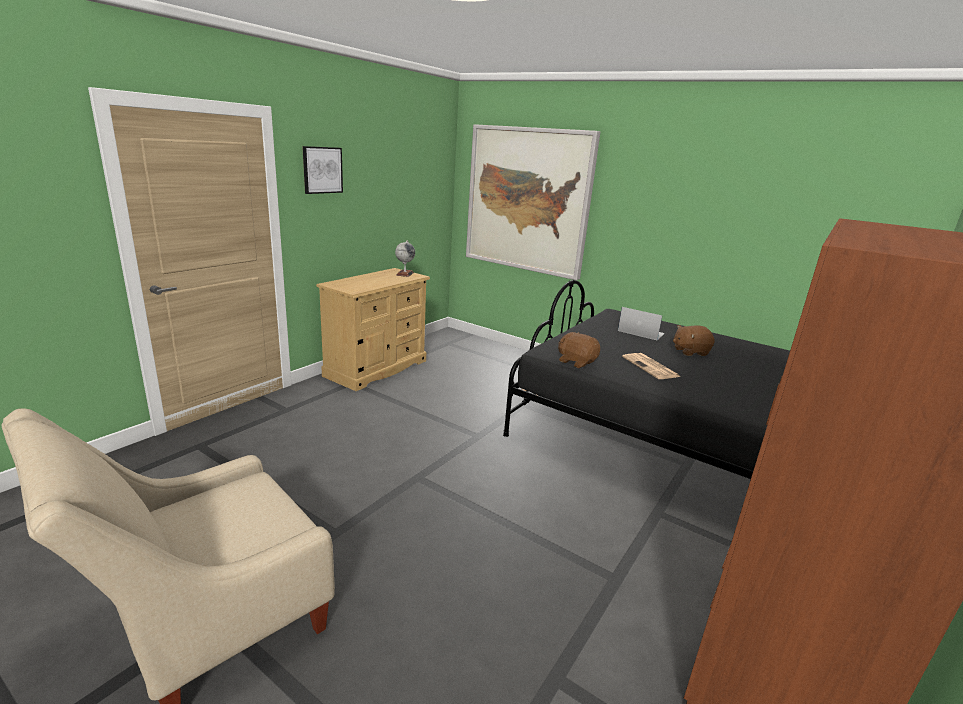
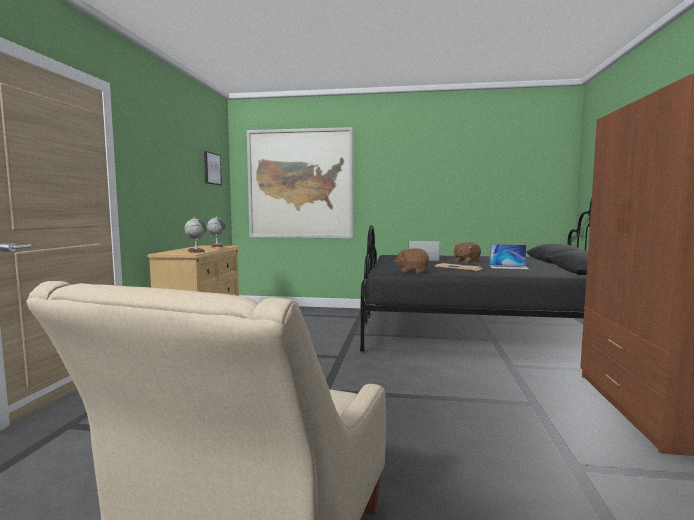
camera: 25 degrees left, 15 degrees down
picture [302,146,343,194] -> picture moved to [204,151,222,185]
none -> globe [185,217,206,253]
none -> laptop [490,244,529,269]

